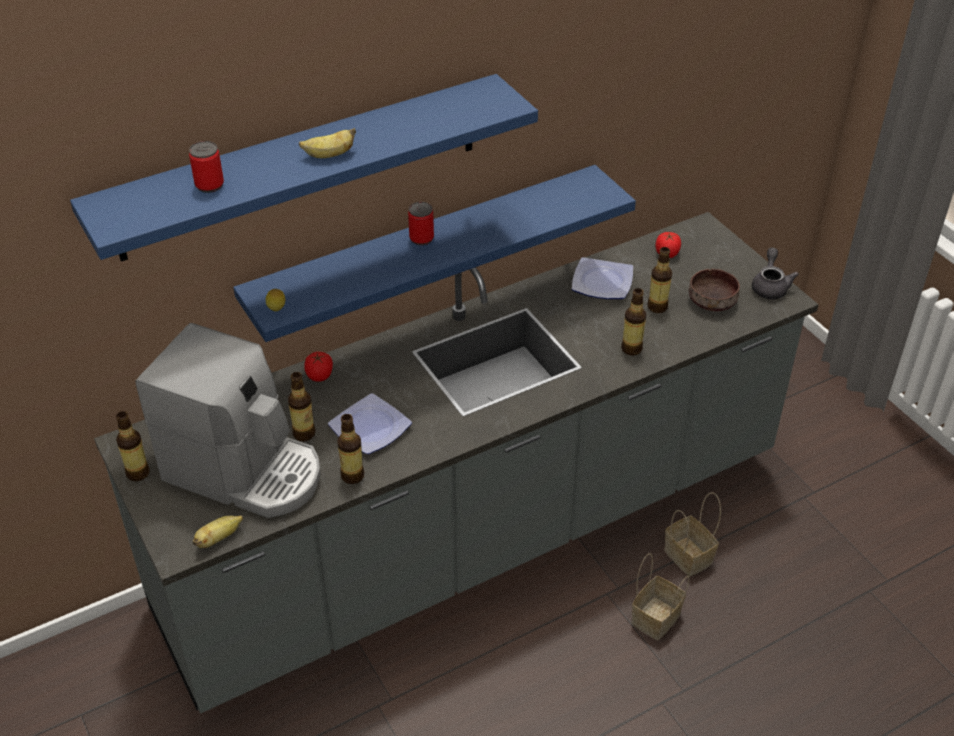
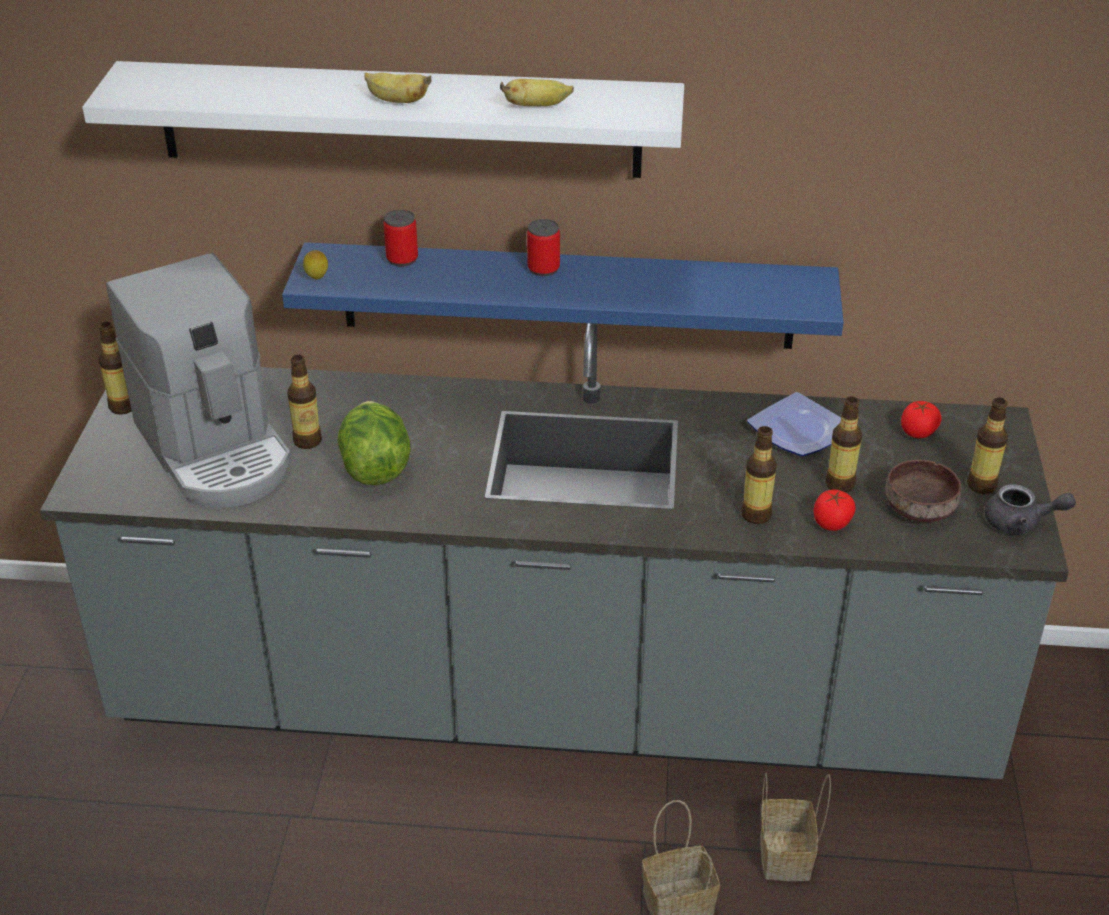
camera: 35 degrees right, 5 degrees down
blue shelf [70,74,538,261] -> white shelf [82,61,684,178]
can [189,141,224,193] -> can moved to [384,210,418,267]
banana [193,515,243,548] -> banana moved to [500,79,574,106]
tomato [304,352,333,382] -> tomato moved to [814,490,856,531]
plate [328,393,412,454] -> lettuce [337,401,411,485]
bottle [337,414,364,484] -> bottle moved to [967,398,1008,494]
grey teapot [752,248,799,299] -> grey teapot turned 60 degrees clockwise [985,484,1076,534]

